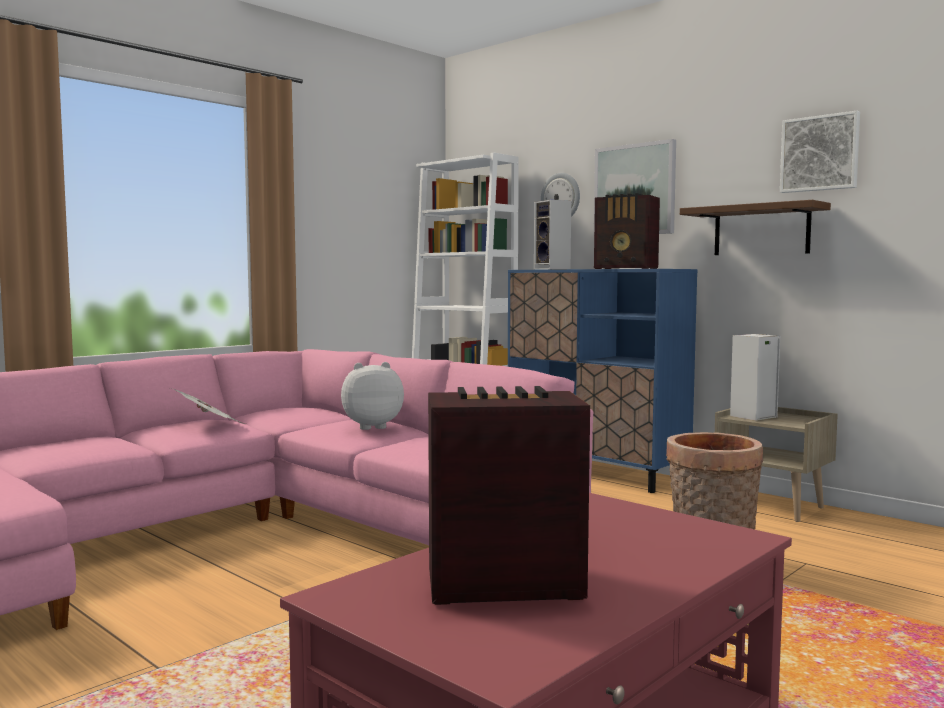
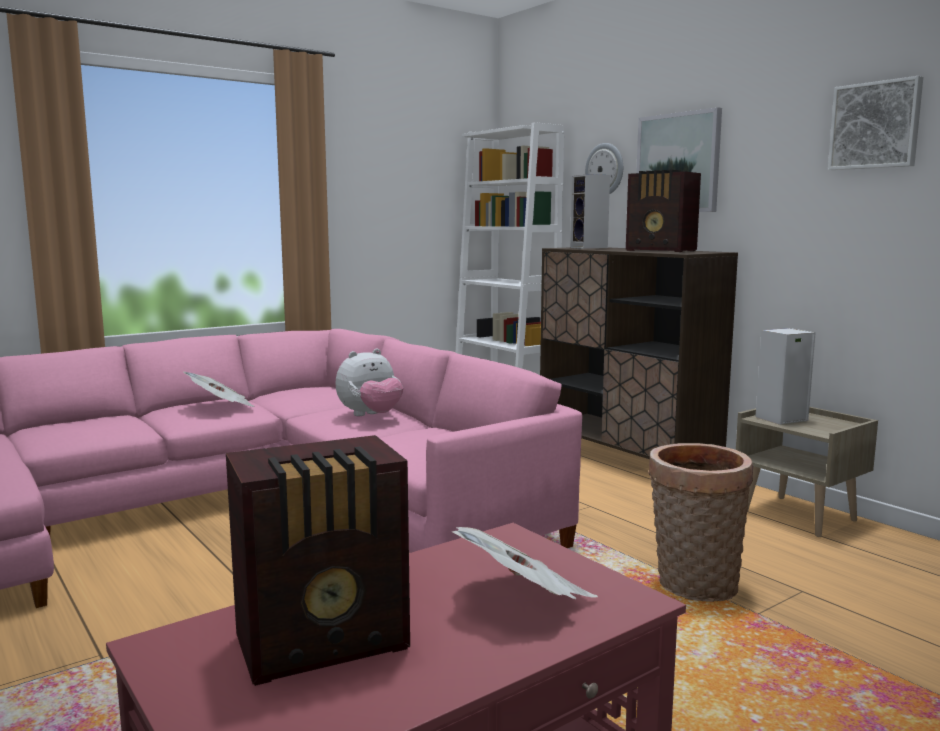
camera: 10 degrees right, 5 degrees up
plush toy [341,362,404,430] -> plush toy turned 150 degrees clockwise [336,349,403,416]
radio [428,386,590,605] -> radio turned 150 degrees clockwise [226,435,410,686]
blue cabinet [508,269,697,493] -> brown cabinet [540,248,738,459]
brown shelf [680,200,831,255] -> none
none -> newspaper [451,527,598,599]

